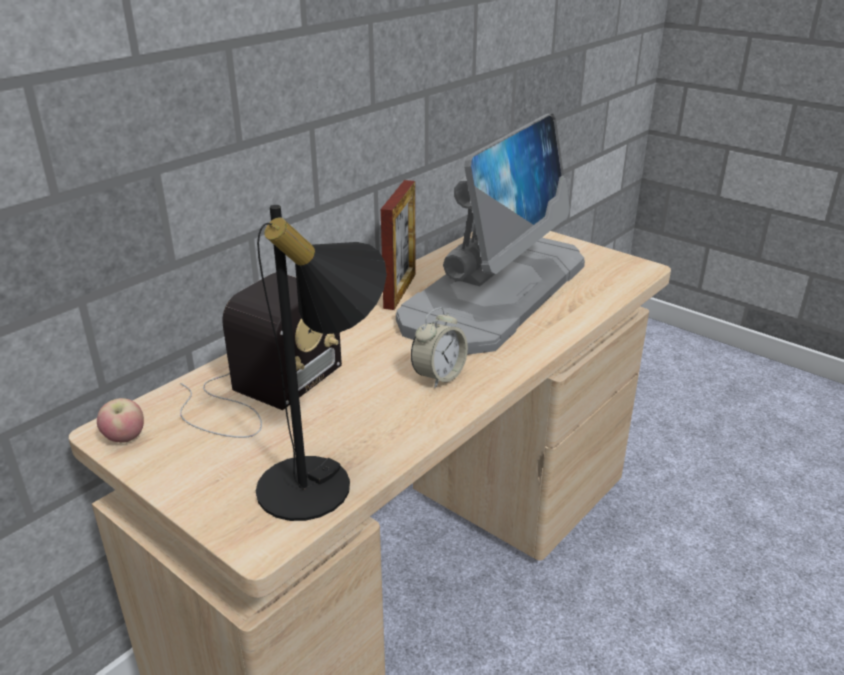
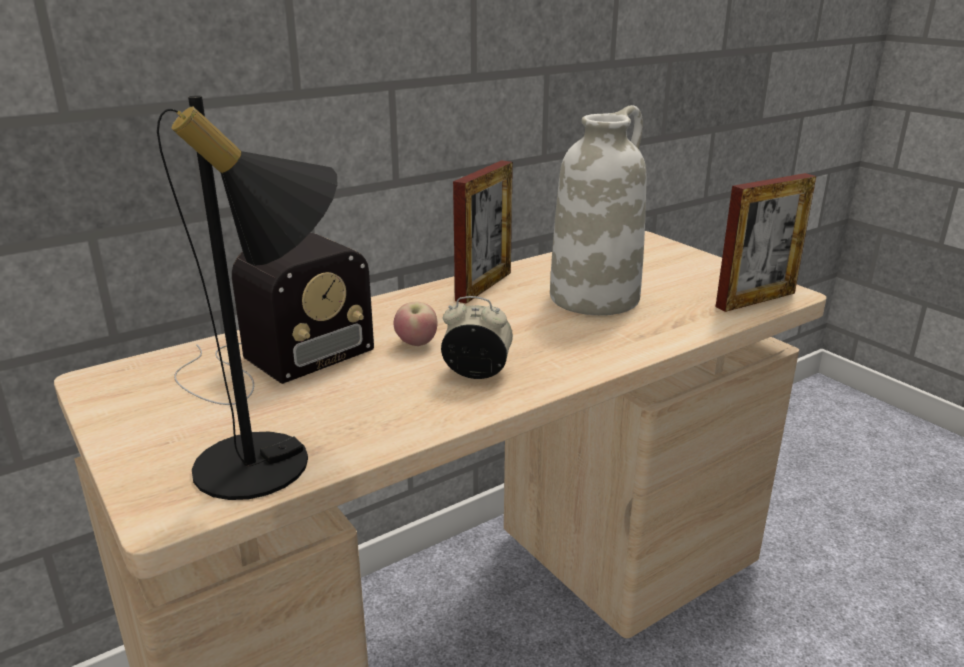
camera: 15 degrees right, 5 degrees down
apple [97,398,144,442] -> apple moved to [394,301,437,346]
monitor [396,114,585,355] -> white vase [550,105,646,315]
alarm clock [411,307,468,388] -> alarm clock turned 135 degrees counterclockwise [441,296,513,379]
none -> picture frame [716,173,816,312]

